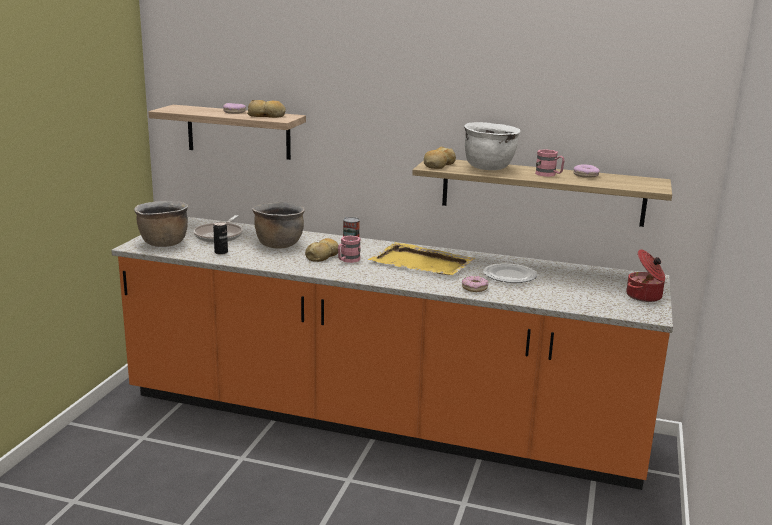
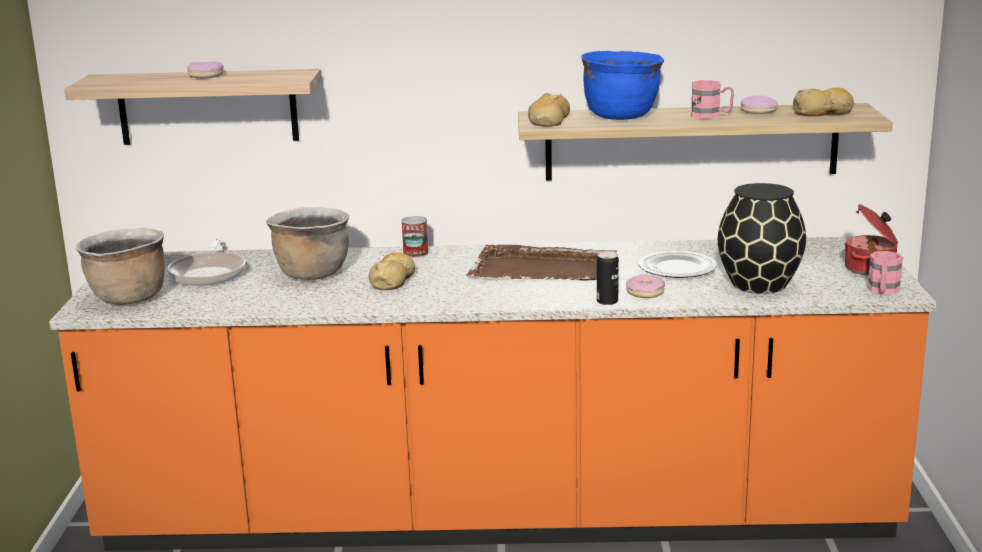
camera: 15 degrees left, 0 degrees up
can [213,222,228,255] -> can moved to [597,251,619,305]
bread [247,100,286,118] -> bread moved to [793,87,854,116]
pink mug [338,236,361,263] -> pink mug moved to [867,251,903,295]
yellow tray [368,242,475,275] -> brown tray [466,245,617,281]
white cooking pot [464,122,520,170] -> blue cooking pot [581,51,664,120]
none -> black vase [718,183,806,294]

